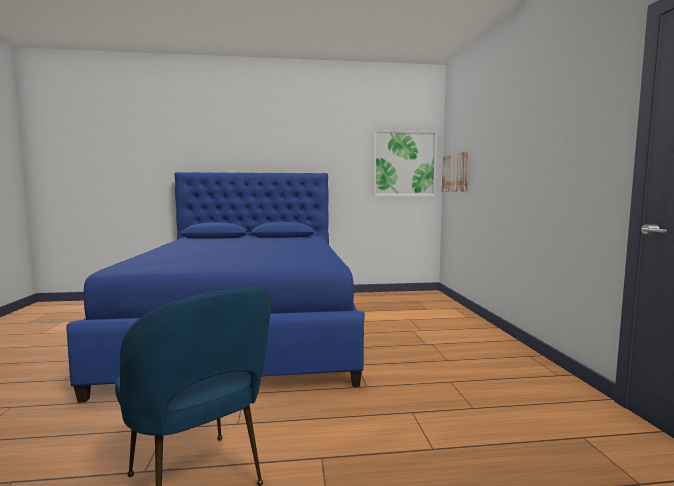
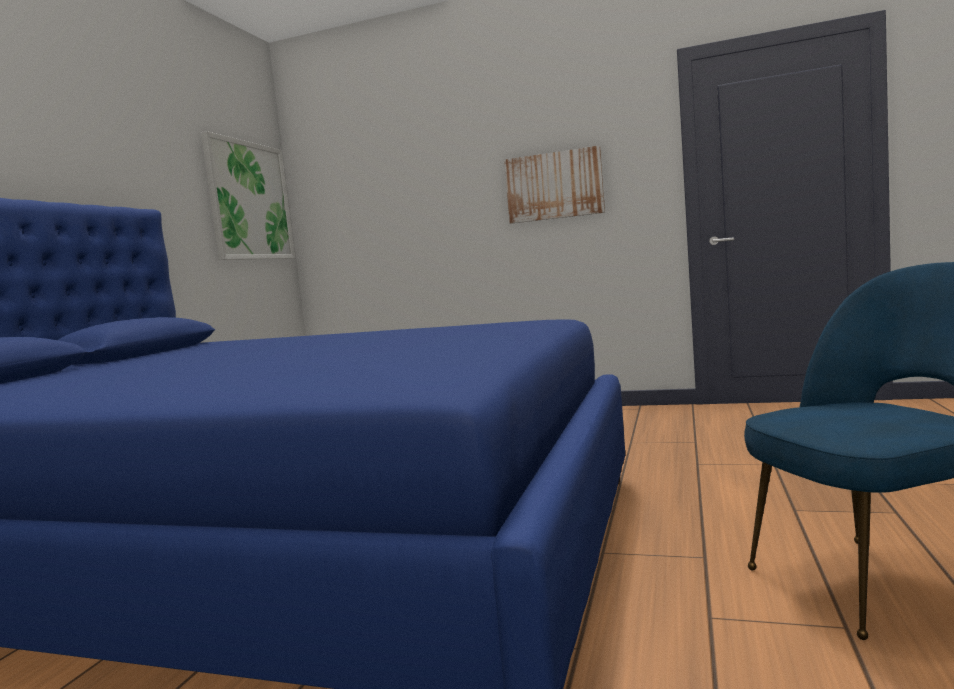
camera: 65 degrees left, 0 degrees up
picture [442,151,469,192] -> picture moved to [504,145,605,224]

